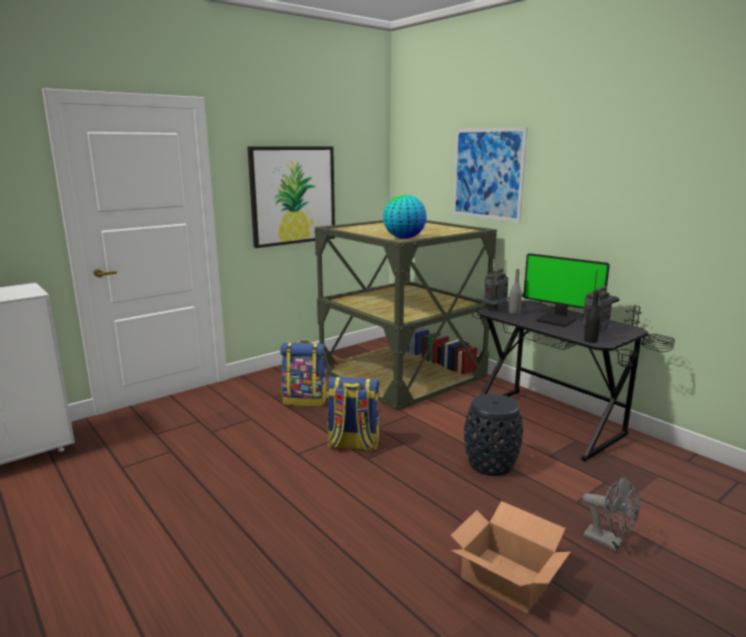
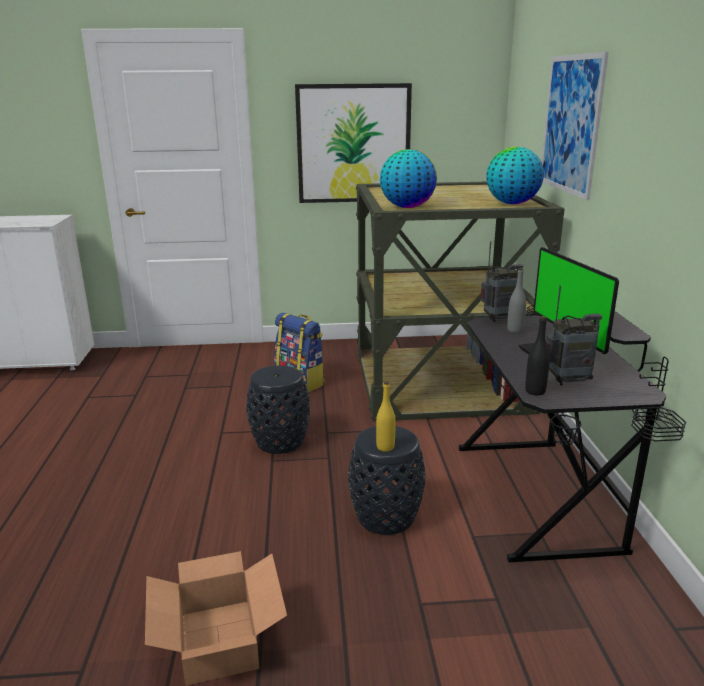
camera: 35 degrees right, 5 degrees up
backpack [327,377,379,451] -> black stool [246,365,310,454]
grey fan [583,477,640,552] -> none
none -> yellow bottle [376,381,396,452]
none -> globe [486,147,544,204]

